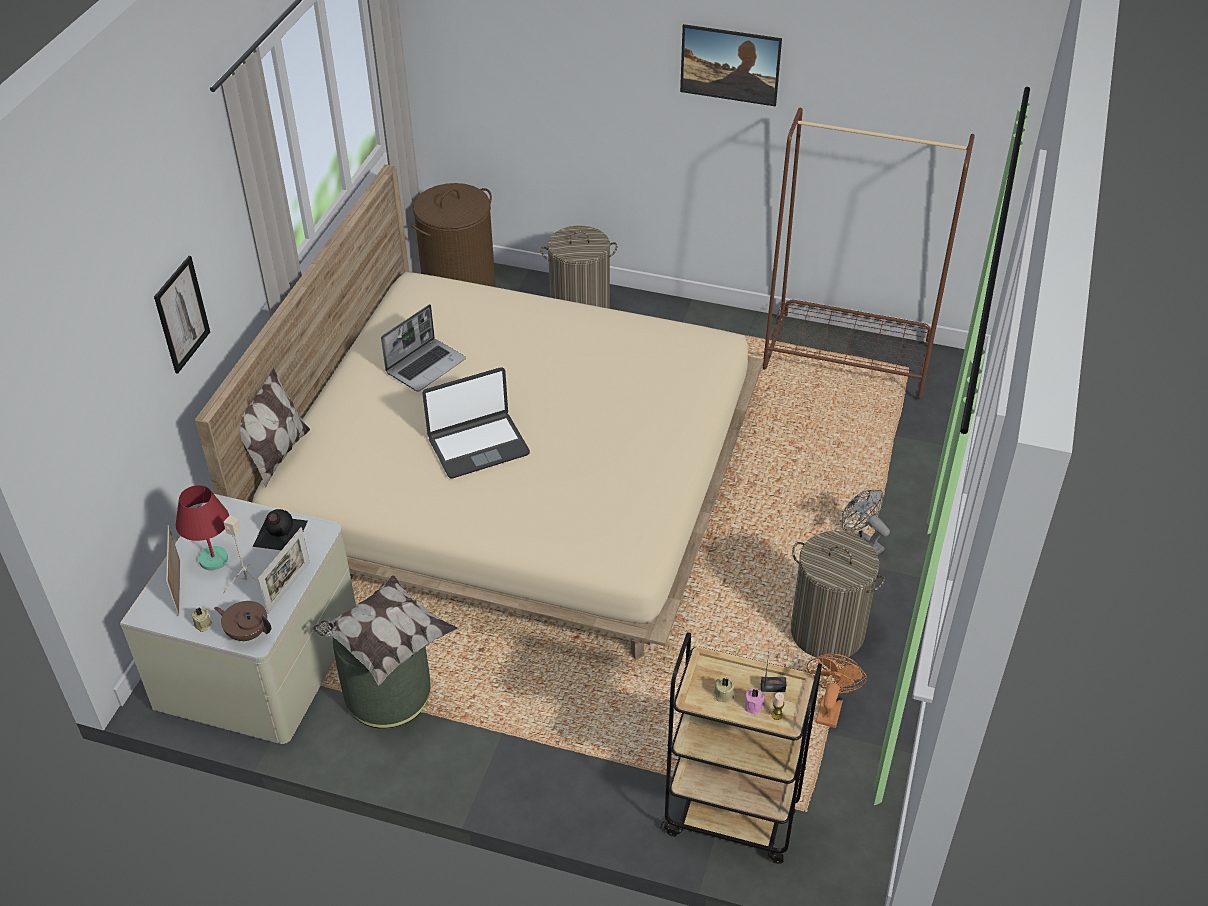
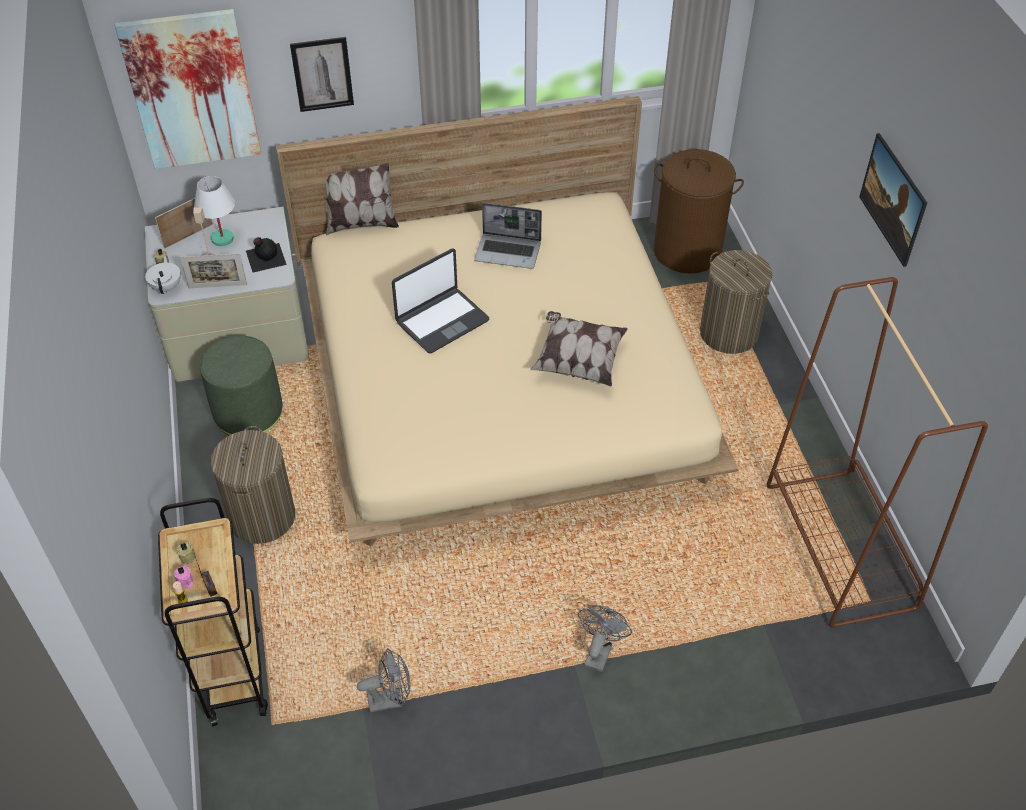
camera: 60 degrees right, 5 degrees up
red table lamp [175,485,229,570] -> white table lamp [194,176,235,246]
brown teapot [214,601,271,641] -> white teapot [145,256,181,294]
pillow [313,575,457,686] -> pillow moved to [530,311,628,386]
laptop [423,367,530,478] -> laptop turned 75 degrees counterclockwise [392,249,490,354]
laundry basket [791,531,885,660] -> laundry basket moved to [210,426,295,544]
orange fan [807,653,867,728] -> grey fan [357,648,410,712]
none -> picture [115,9,261,169]

